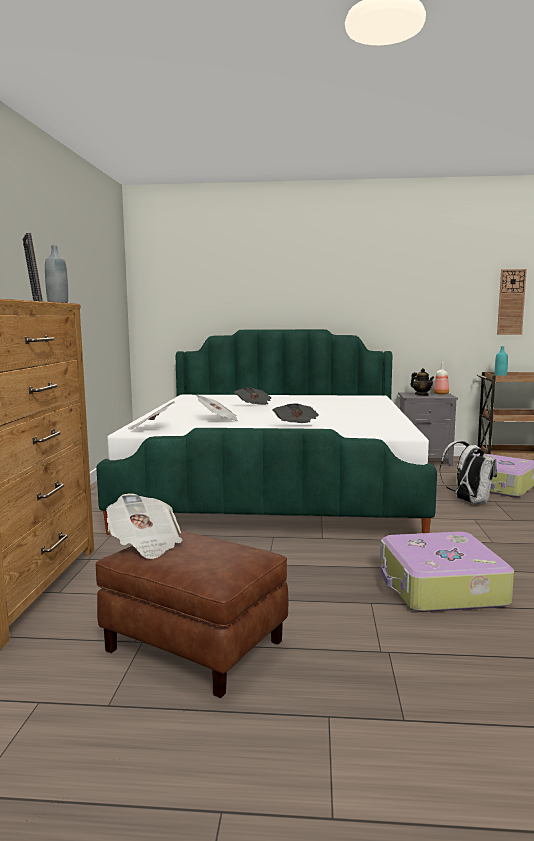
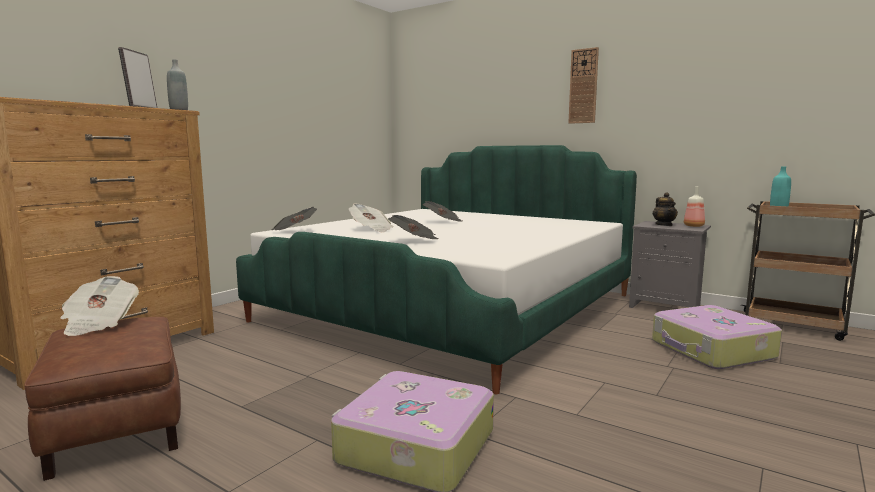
camera: 30 degrees right, 0 degrees up
white backpack [439,441,497,504] -> none
wall clock [497,269,527,335] -> wall clock moved to [568,47,599,124]

